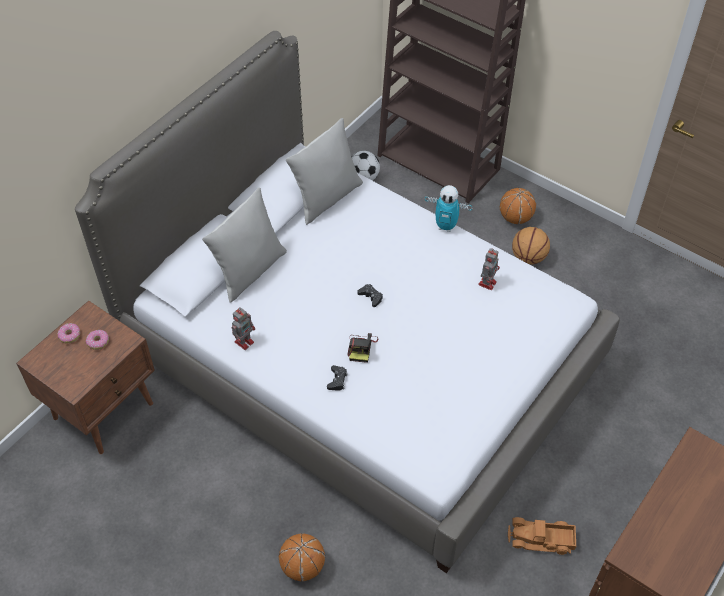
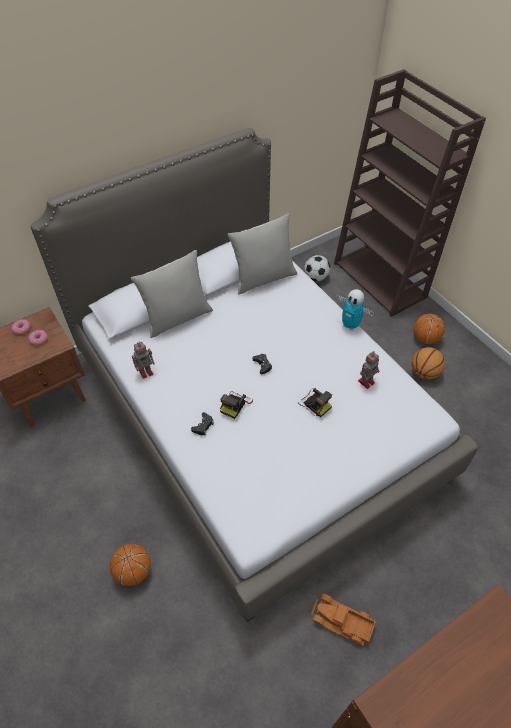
camera: 20 degrees right, 0 degrees up
none -> camera [298,388,332,417]

